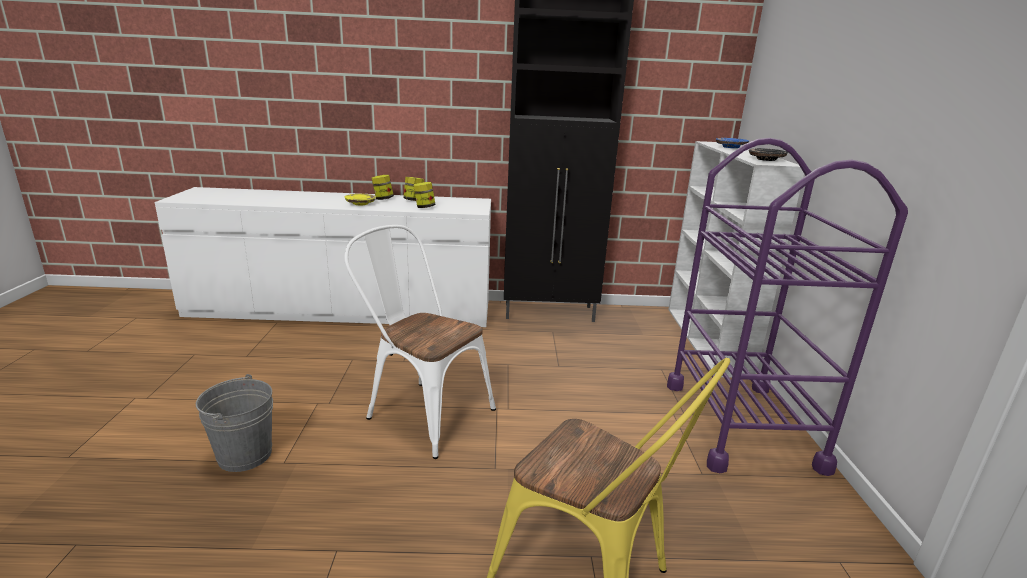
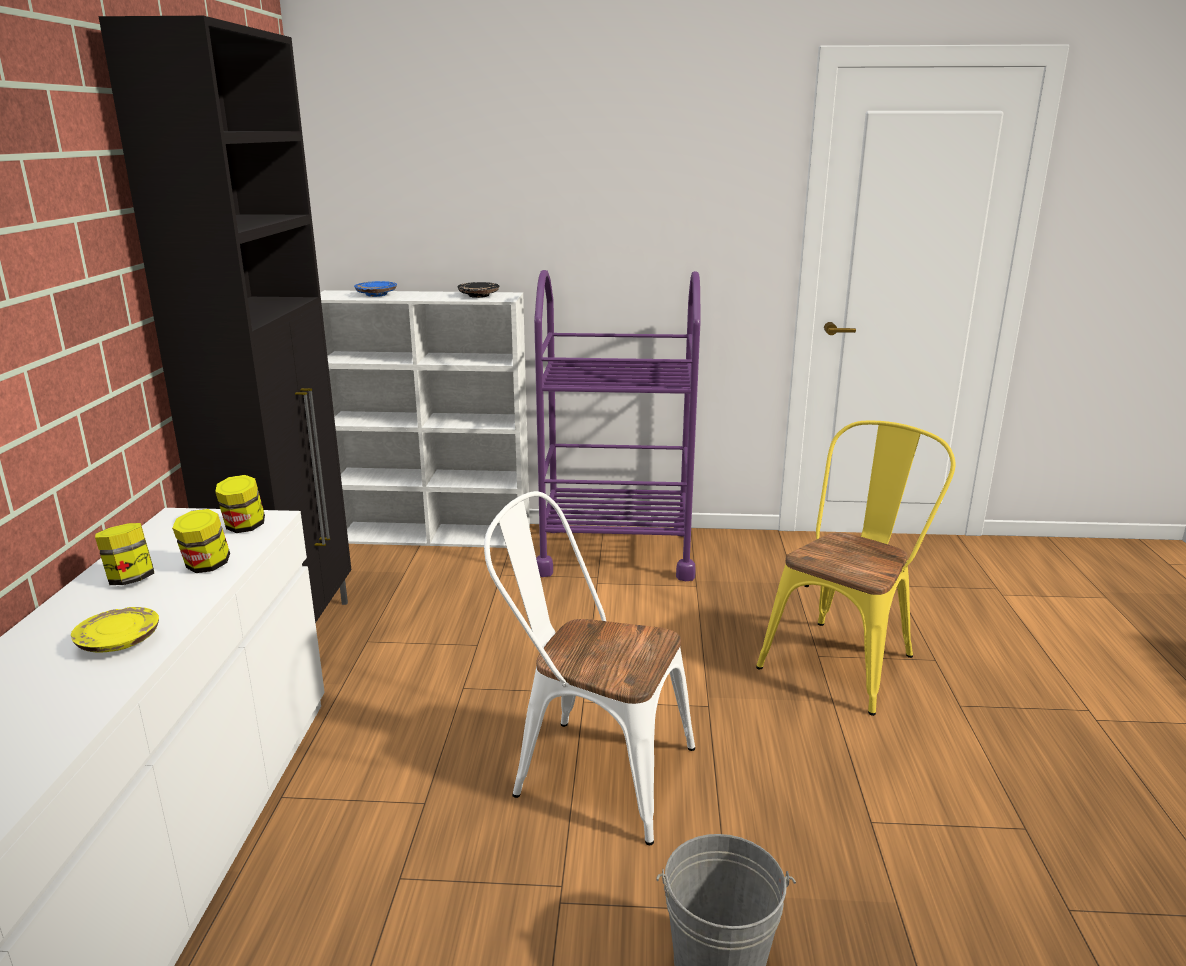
camera: 85 degrees left, 0 degrees up
white chair [344,225,496,459] -> white chair turned 75 degrees clockwise [484,491,695,845]
jar [371,175,394,200] -> jar moved to [215,475,265,533]

